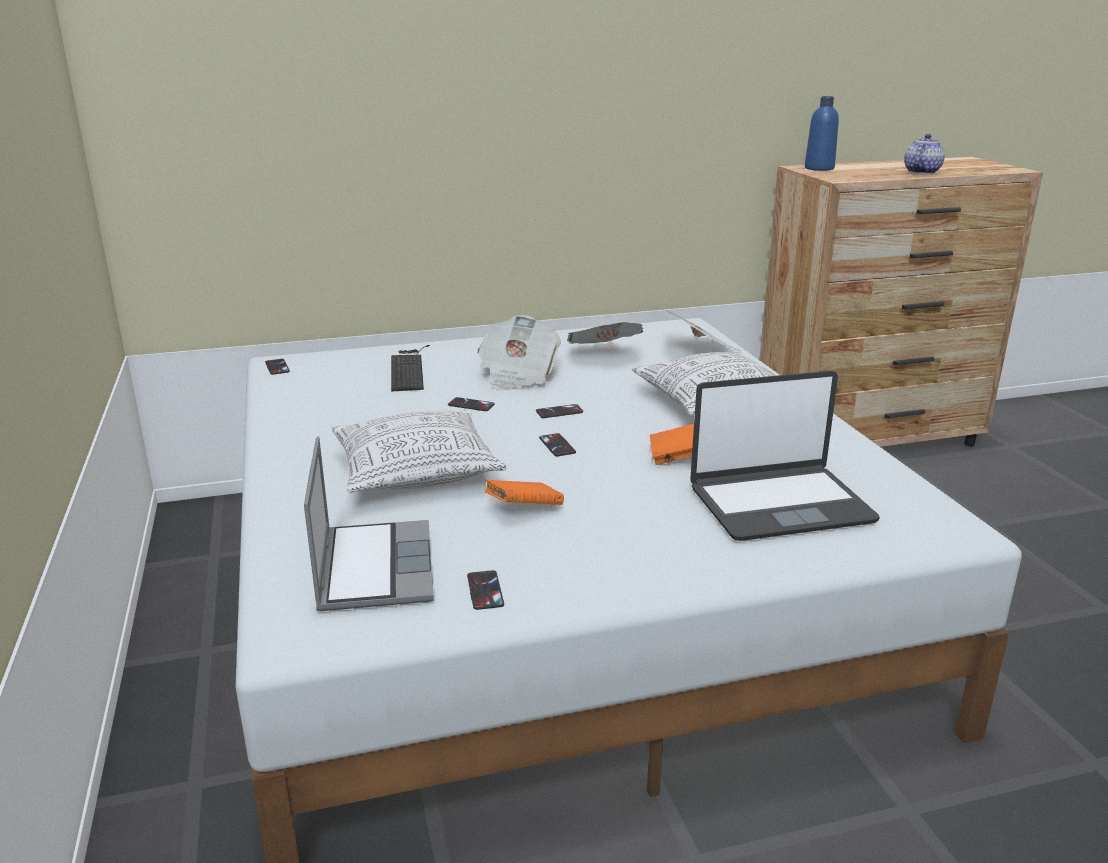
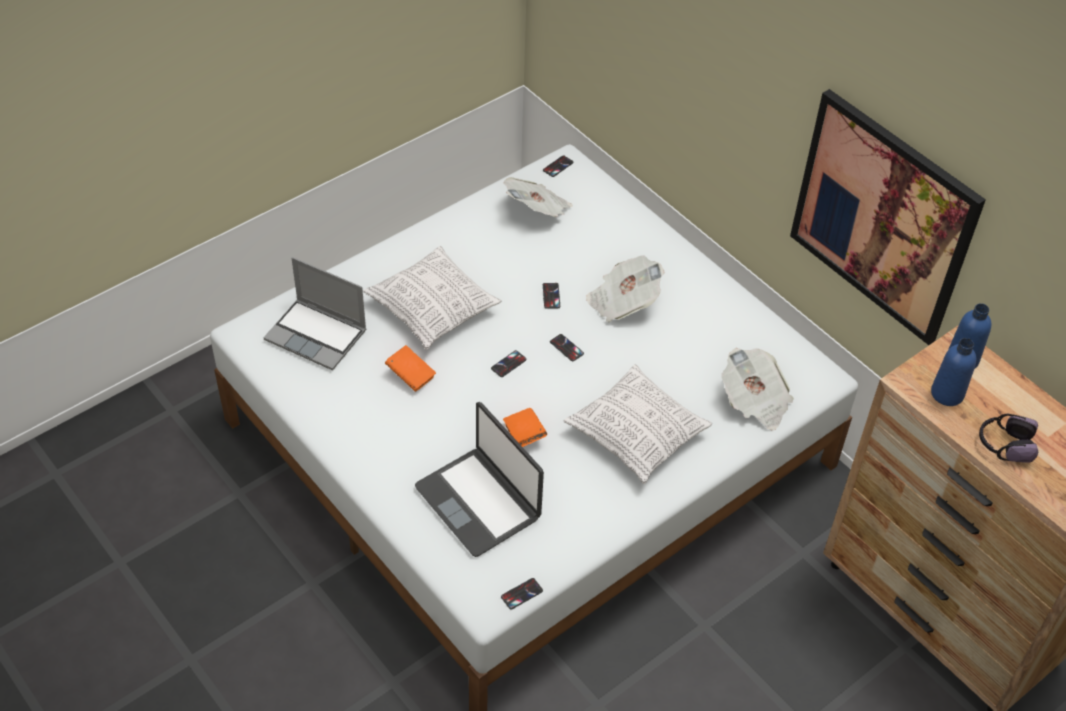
camera: 65 degrees right, 25 degrees up
laptop [304,437,434,611] -> laptop turned 60 degrees clockwise [263,257,367,371]
keyboard [391,345,430,392] -> none
phone [467,570,504,610] -> phone moved to [501,578,543,609]
newspaper [567,322,644,344] -> newspaper moved to [504,177,573,217]
teapot [904,134,945,174] -> headphones [979,414,1038,463]
none -> picture [790,89,986,345]
none -> blue bottle [931,338,976,406]

